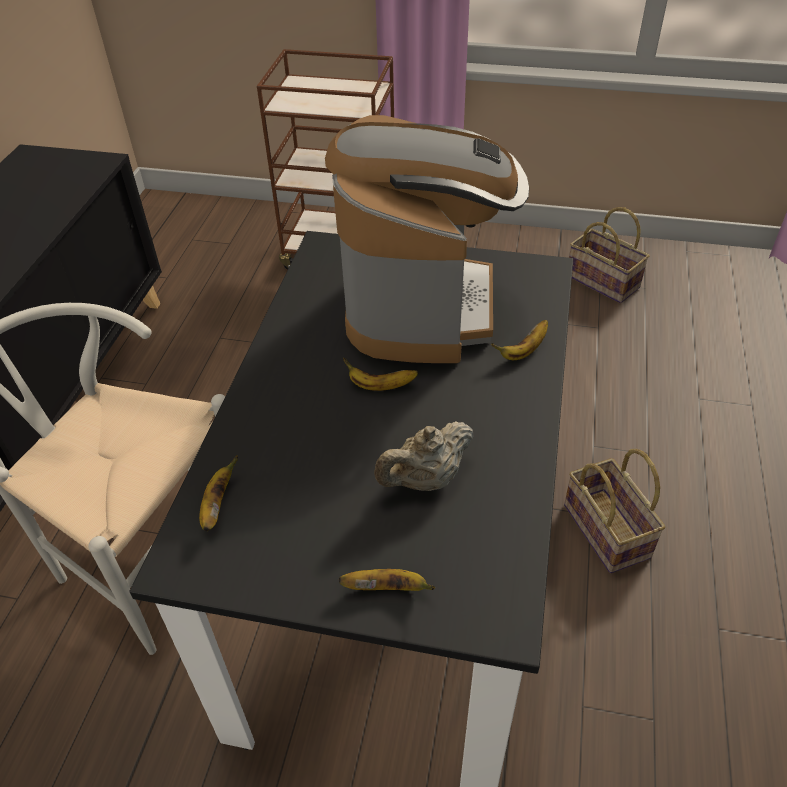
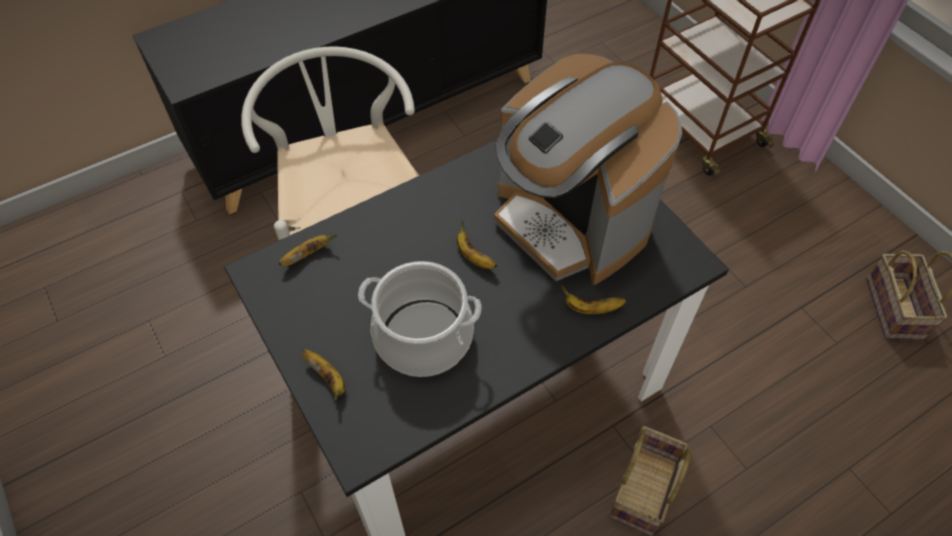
camera: 45 degrees right, 10 degrees up
coffee machine [325,115,529,363] -> coffee machine turned 90 degrees clockwise [494,54,682,285]
beige teapot [374,421,474,491] -> cooking pot [358,261,482,377]

